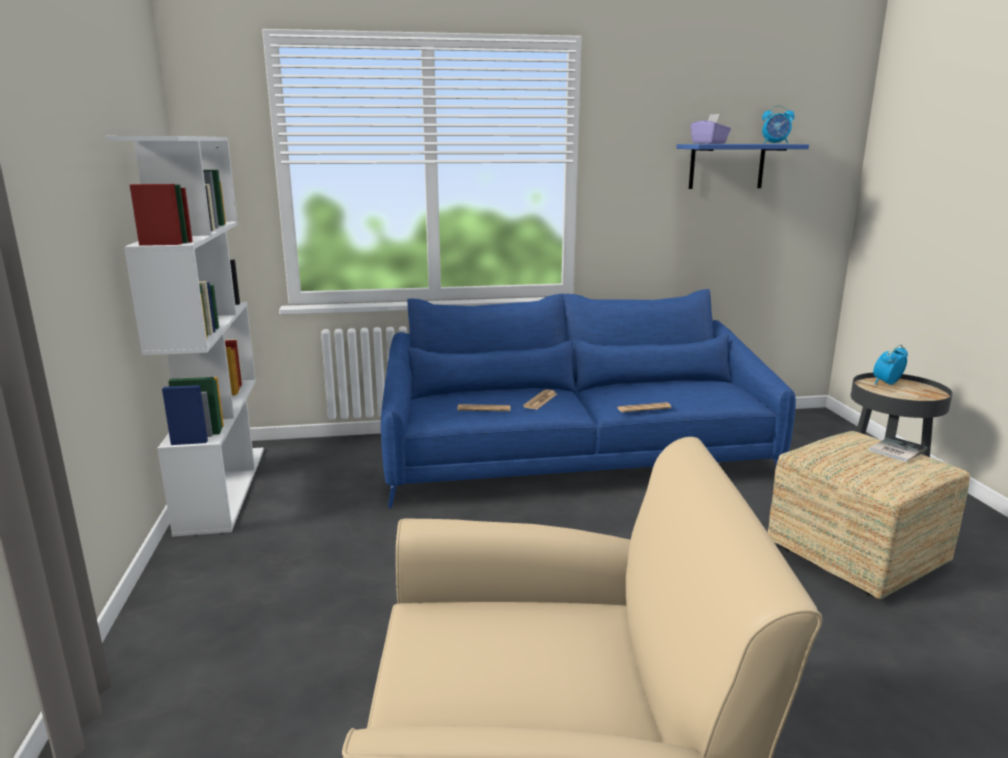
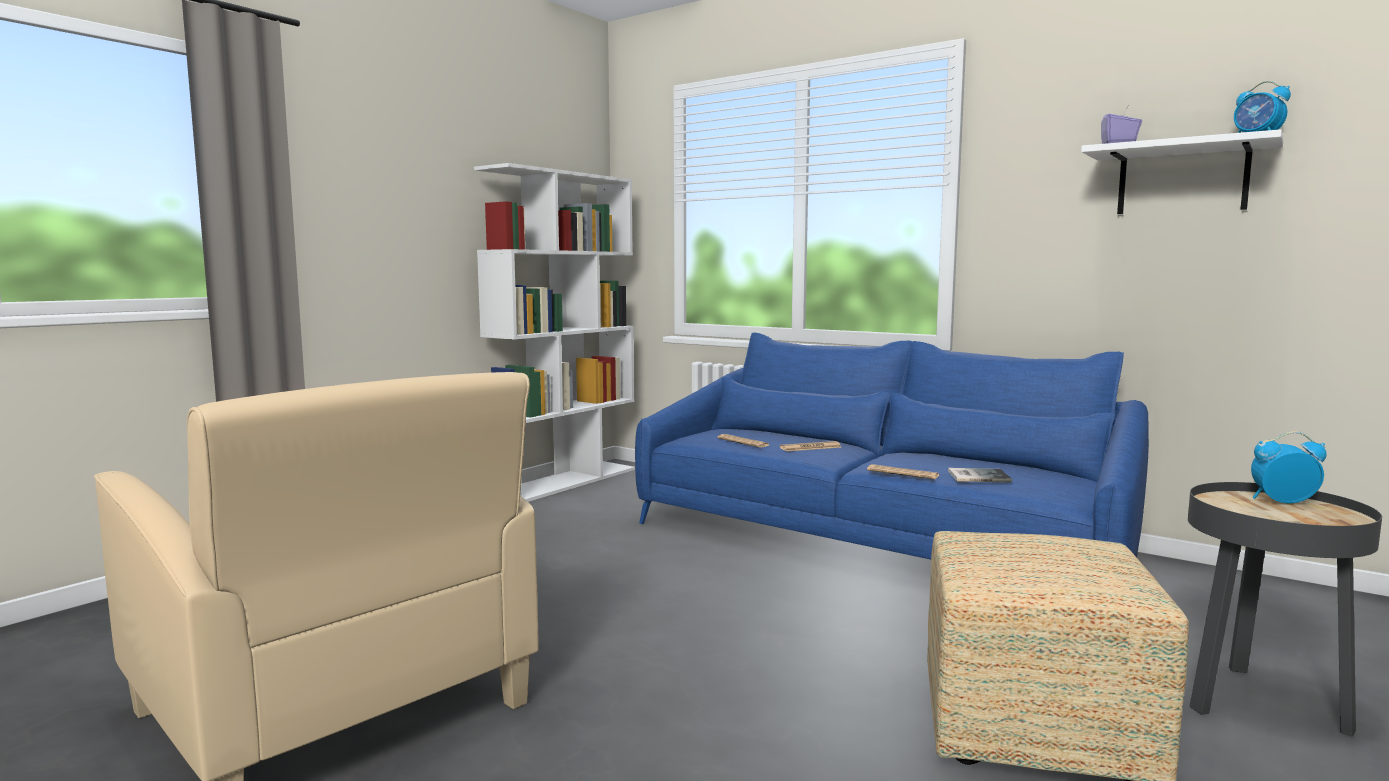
camera: 45 degrees right, 10 degrees down
blue shelf [676,144,809,189] -> white shelf [1081,129,1283,214]
book [869,436,928,463] -> book moved to [948,468,1012,483]

